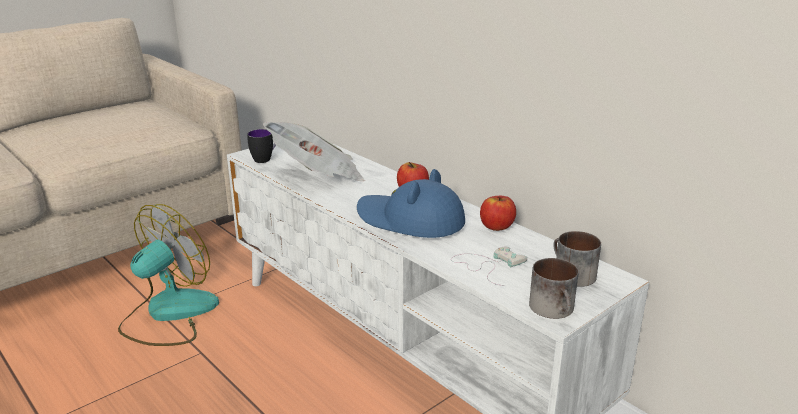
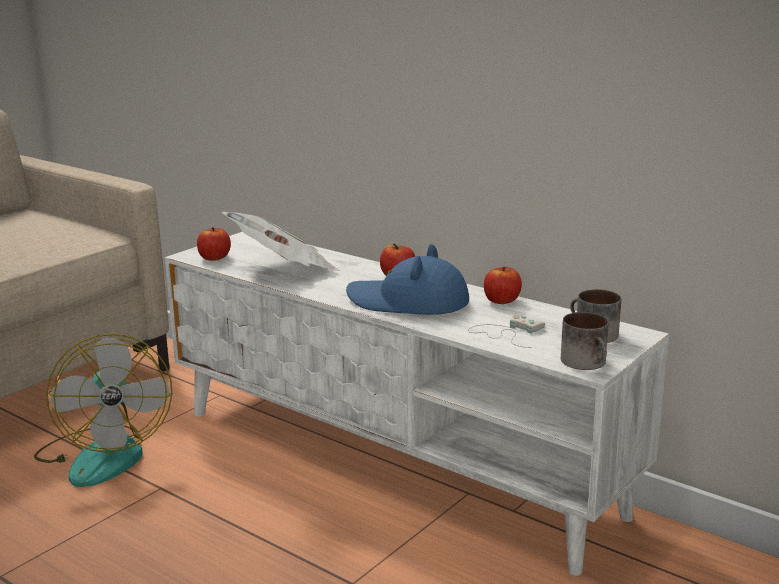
camera: 10 degrees left, 5 degrees down
fan [118,204,219,346] -> fan turned 135 degrees clockwise [34,334,172,487]
mug [247,129,276,163] -> apple [197,227,231,261]

